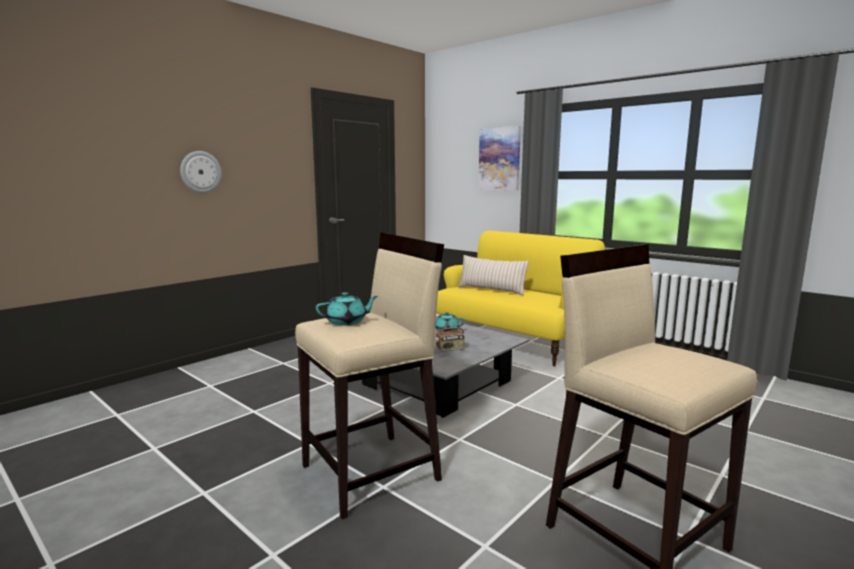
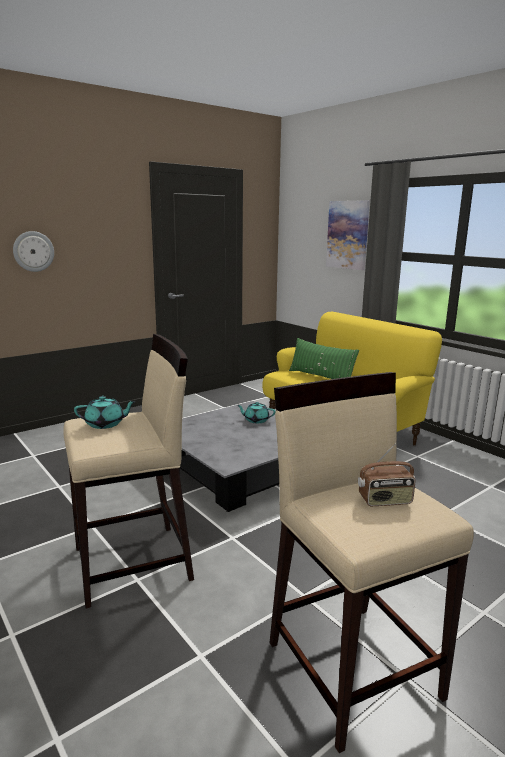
camera: 10 degrees right, 5 degrees up
radio [435,318,465,351] -> radio moved to [358,444,415,506]
beige pillow [458,255,529,296] -> green pillow [289,338,359,379]

